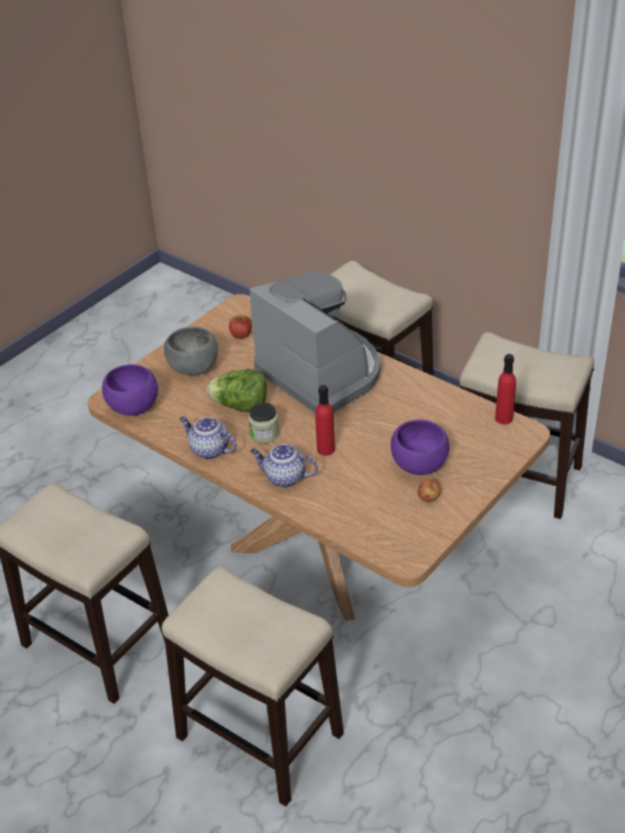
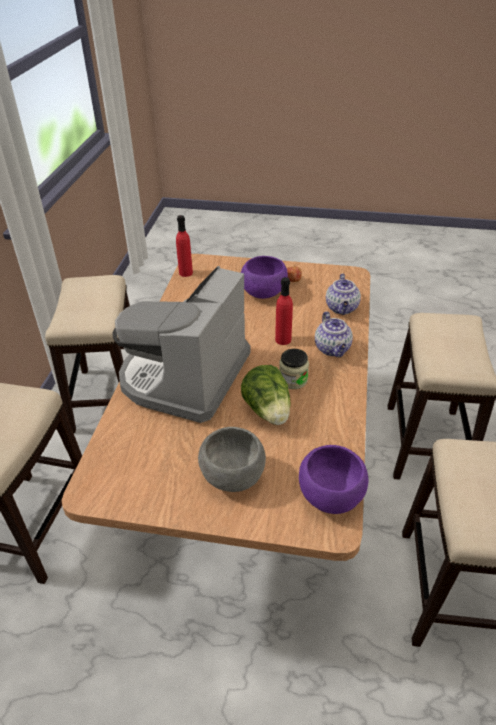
camera: 120 degrees left, 0 degrees up
teapot [179,416,237,459] -> teapot moved to [326,273,361,315]
apple [229,314,252,339] -> none

